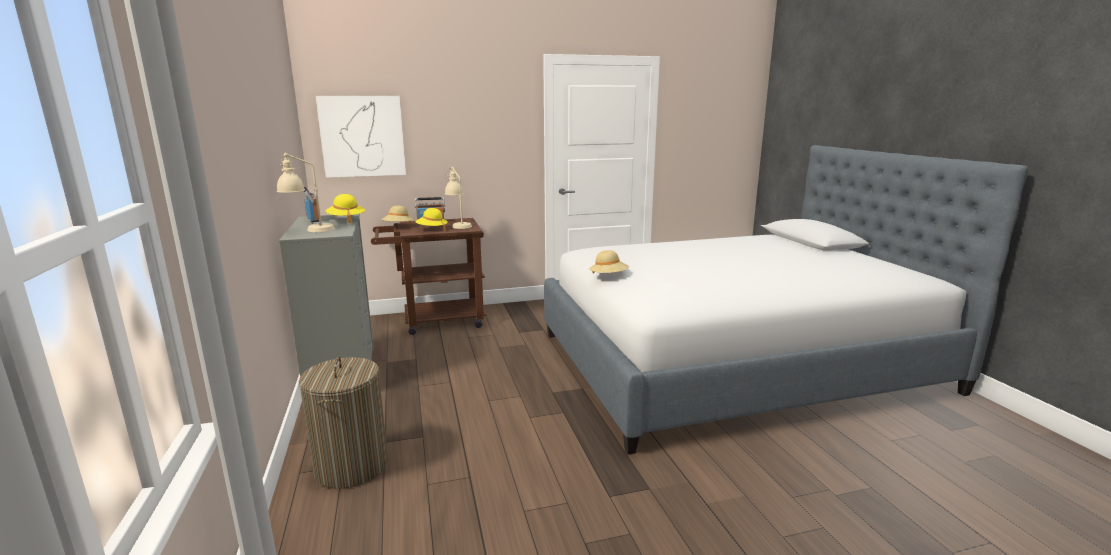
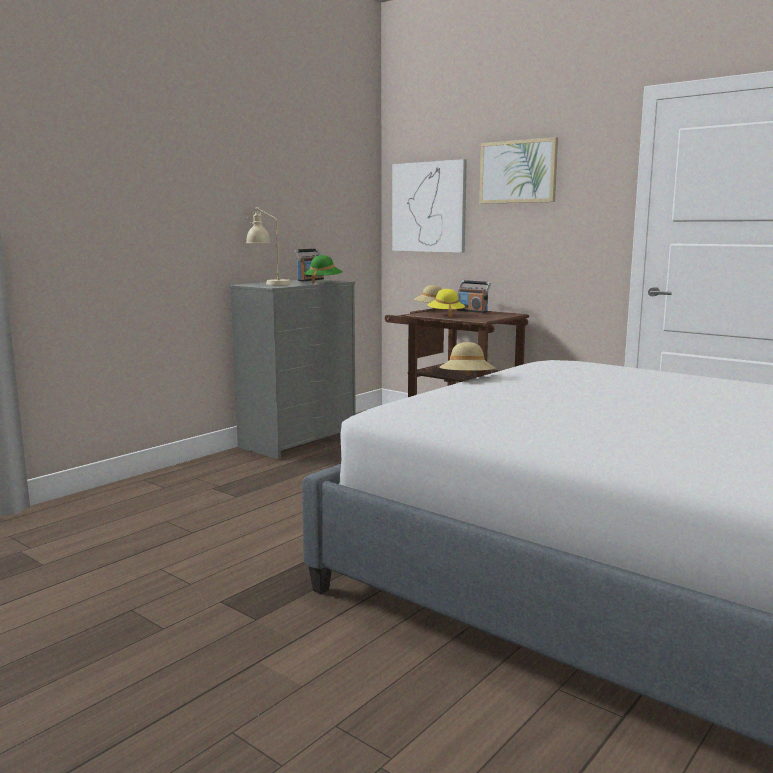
camera: 55 degrees right, 5 degrees down
laundry basket [299,357,388,489] -> none
yellow hat [325,194,365,223] -> green hat [304,255,343,284]
beige table lamp [445,167,472,229] -> none
none -> picture [479,137,558,204]

